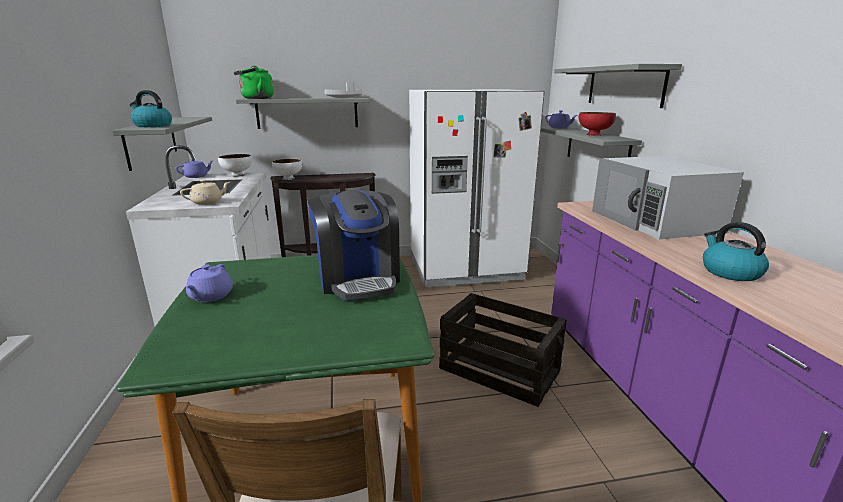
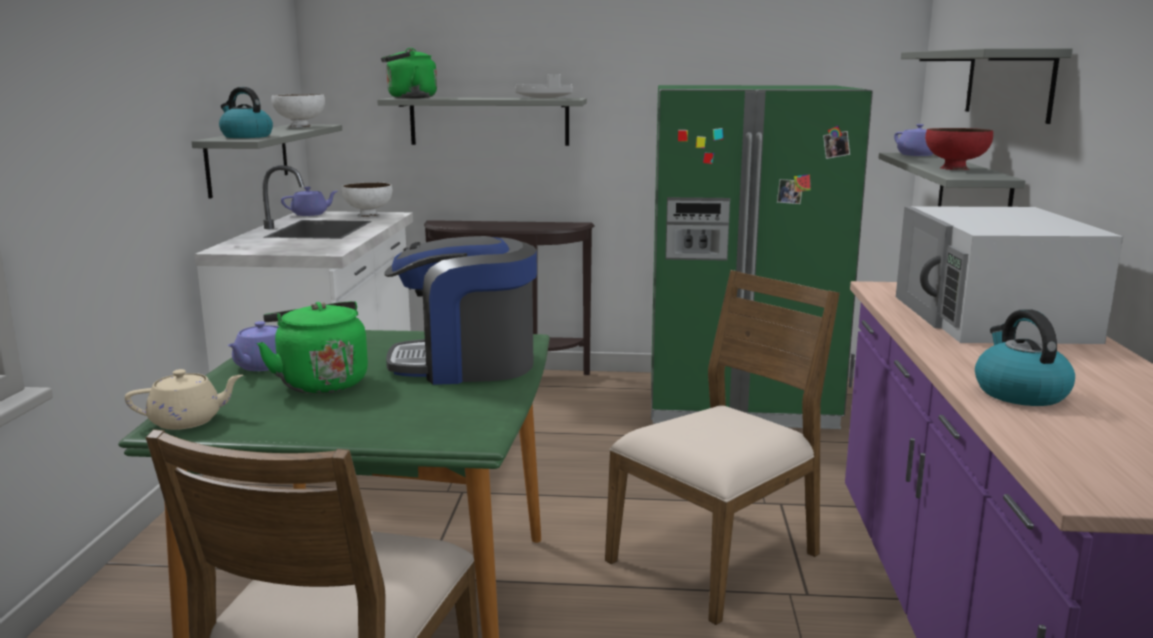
camera: 15 degrees right, 5 degrees down
beige teapot [180,180,230,205] -> beige teapot moved to [125,369,243,430]
white bowl [272,159,302,180] -> white bowl moved to [272,94,325,128]
coffee machine [308,190,400,301] -> coffee machine turned 90 degrees clockwise [384,236,537,385]
white fridge [409,90,544,287] -> green fridge [651,85,873,429]
crate [439,293,567,407] -> brown chair [605,270,840,625]
none -> green kettle [257,301,368,394]

